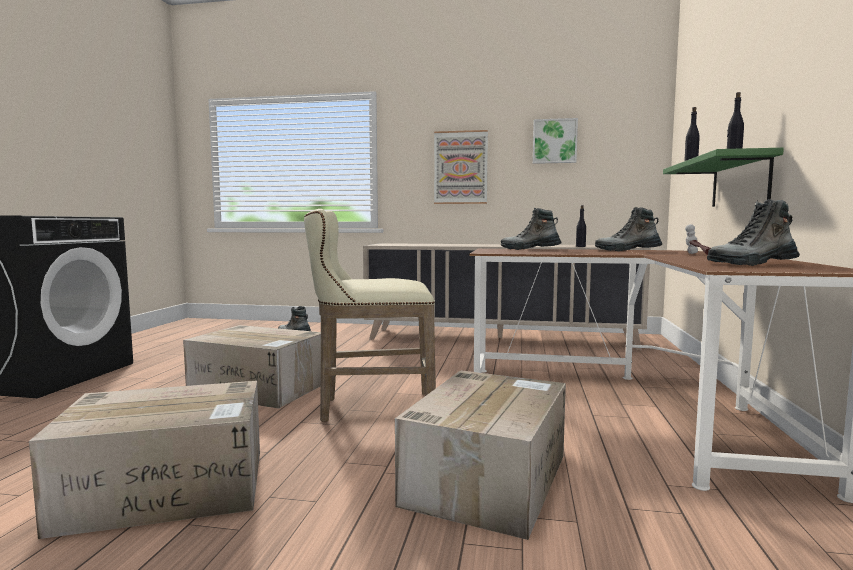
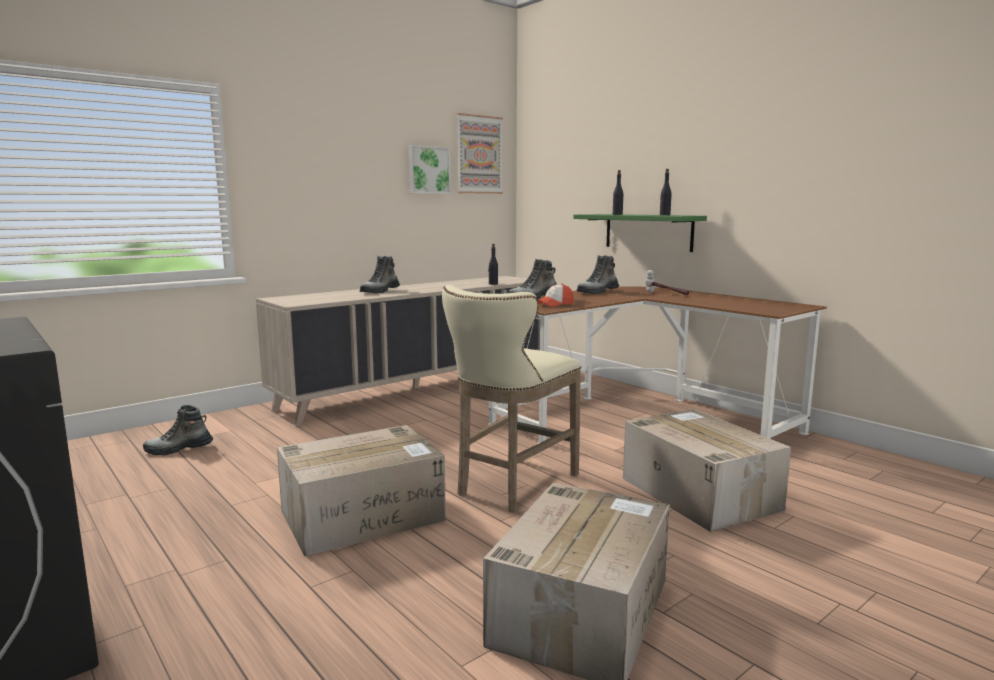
camera: 50 degrees left, 5 degrees up
picture [434,130,488,204] -> picture moved to [457,113,503,194]
boot [707,199,800,266] -> boot moved to [360,256,400,293]
none -> cap [538,284,574,307]

